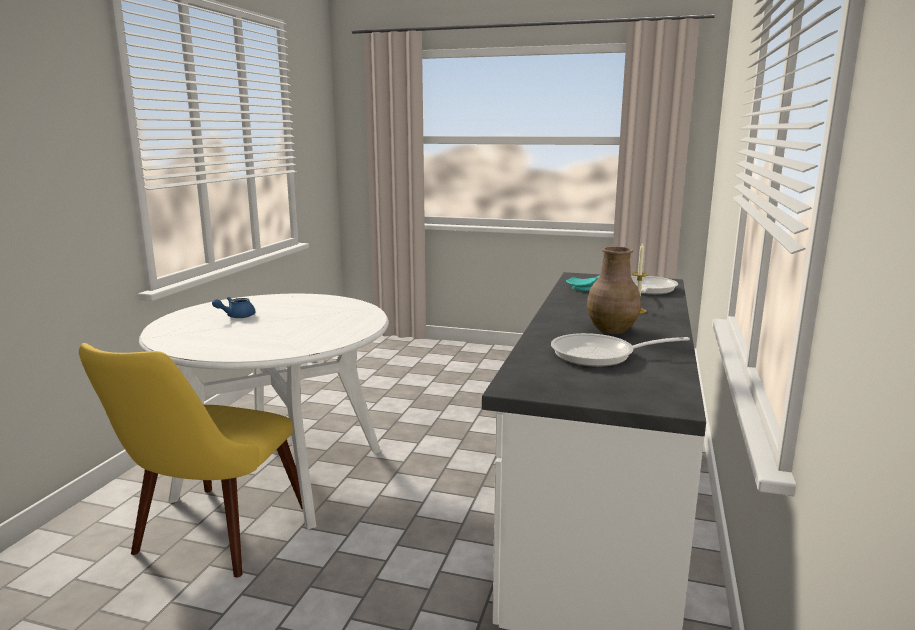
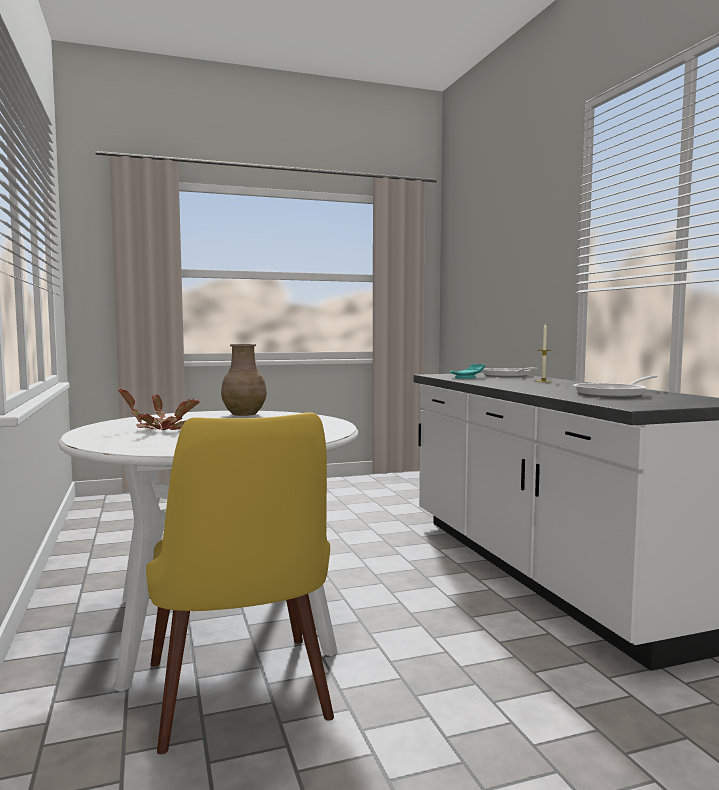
camera: 35 degrees left, 10 degrees down
blue teapot [212,297,255,318] -> potted plant [118,389,200,430]
brown vase [587,247,641,334] -> brown vase moved to [221,344,267,416]

